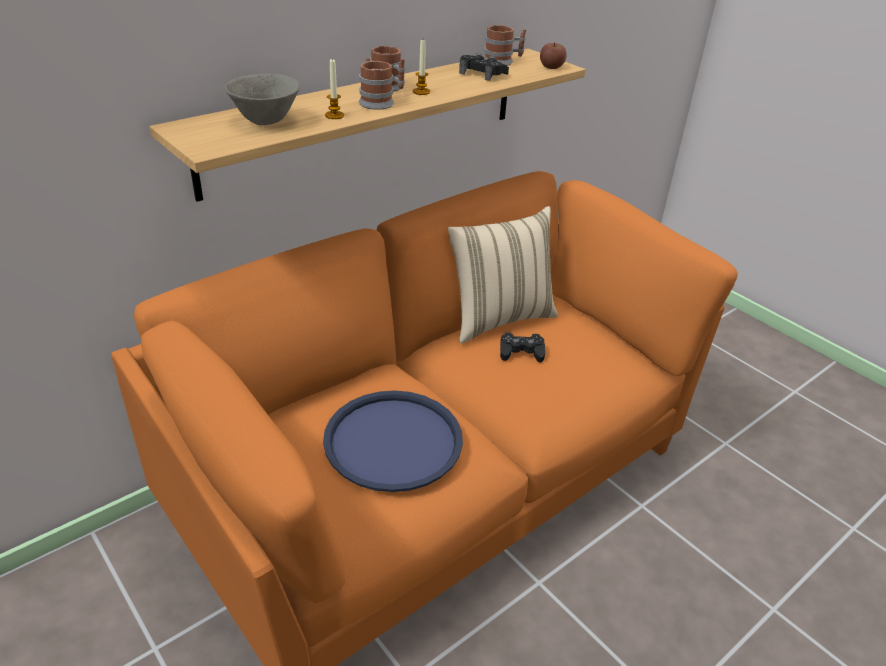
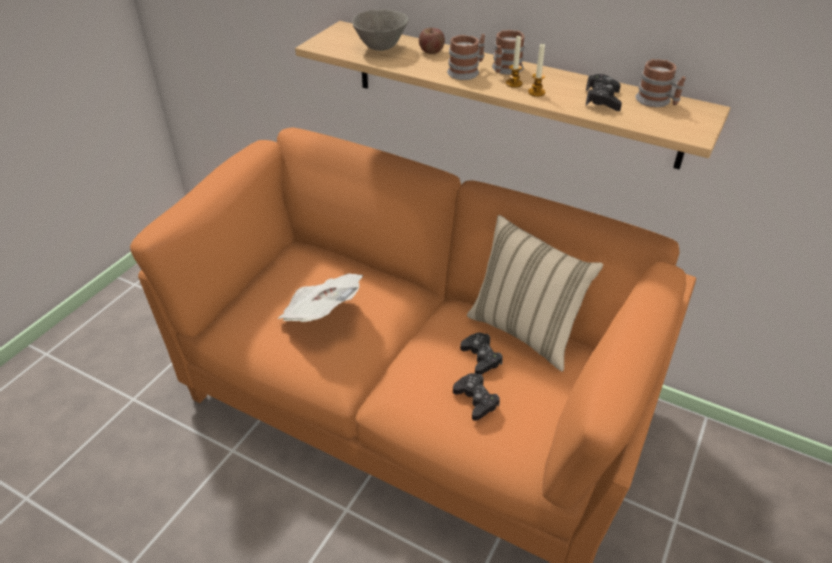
camera: 70 degrees right, 5 degrees up
blue tray [323,390,463,492] -> newspaper [278,274,363,322]
candle [325,58,344,119] -> candle moved to [528,44,545,97]
apple [540,42,566,69] -> apple moved to [419,28,445,54]
none -> black game controller [453,373,500,421]

